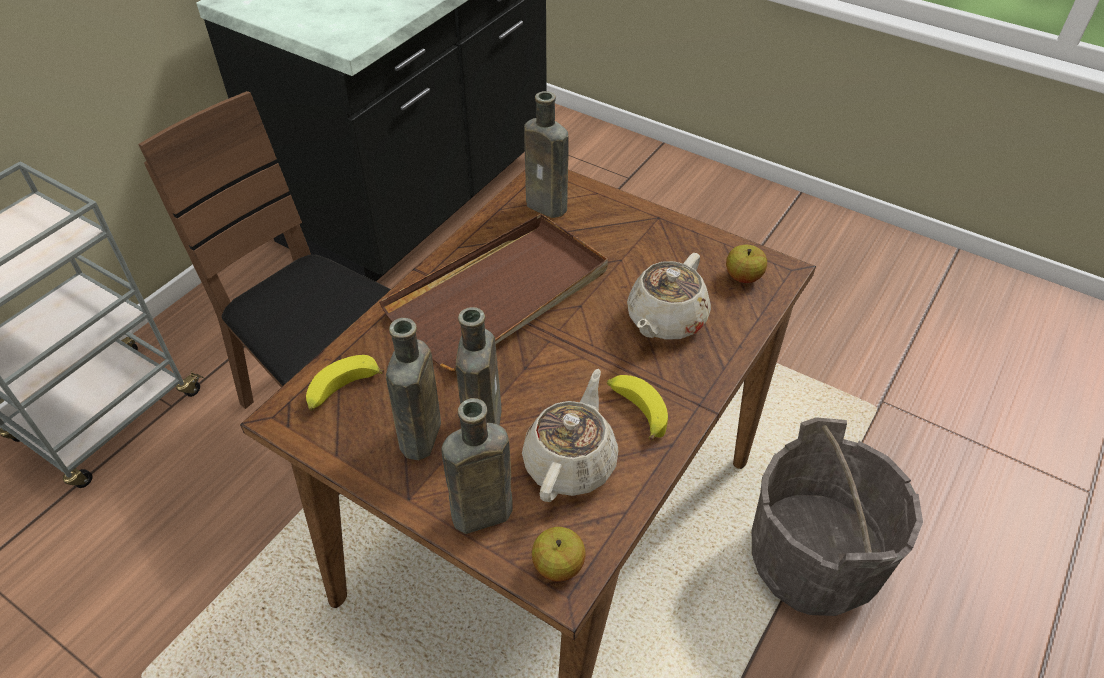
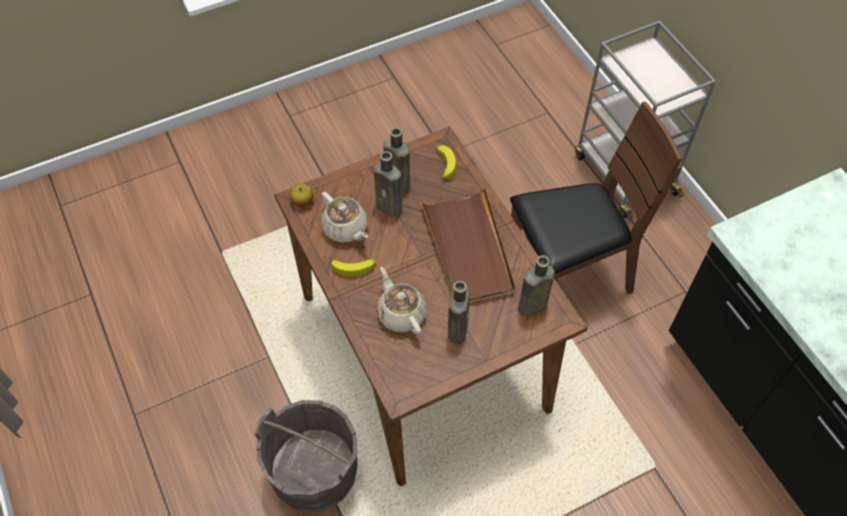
camera: 120 degrees right, 10 degrees up
brown bottle [441,398,513,534] -> brown bottle moved to [448,281,470,344]
apple [726,245,767,283] -> none

